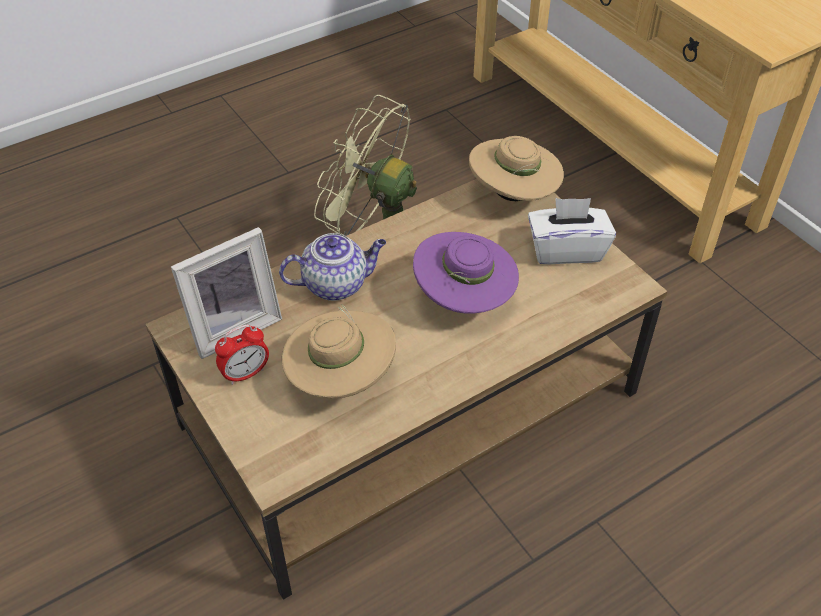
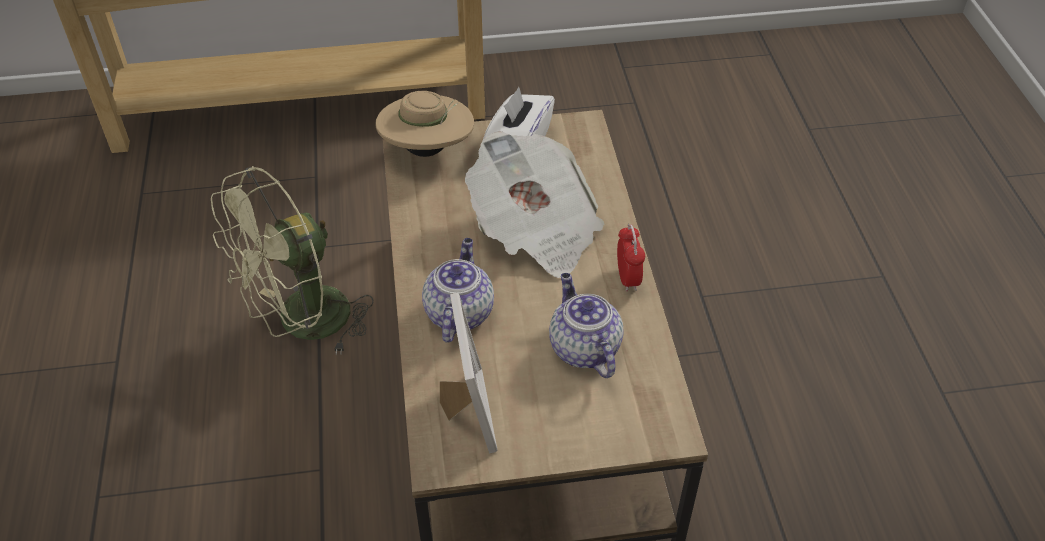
camera: 65 degrees left, 0 degrees up
alarm clock [215,325,269,385] -> alarm clock moved to [617,224,645,292]
beige hat [282,304,396,399] -> teapot [549,273,624,378]
purple hat [413,232,519,314] -> newspaper [465,131,605,278]

